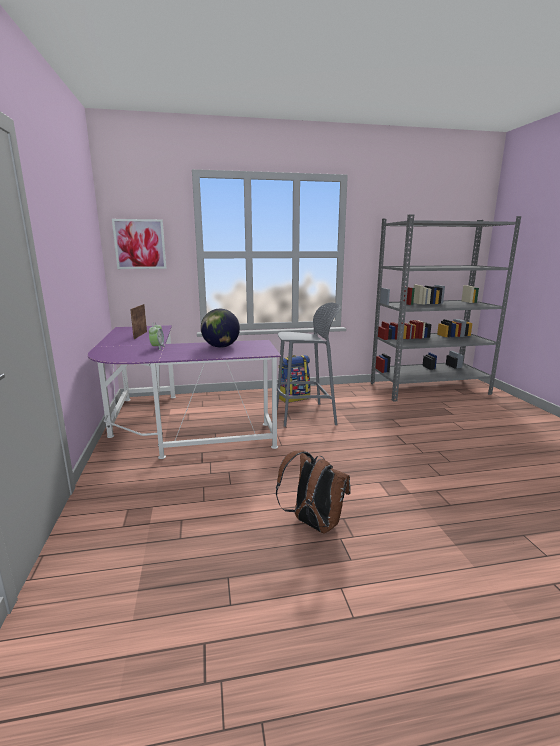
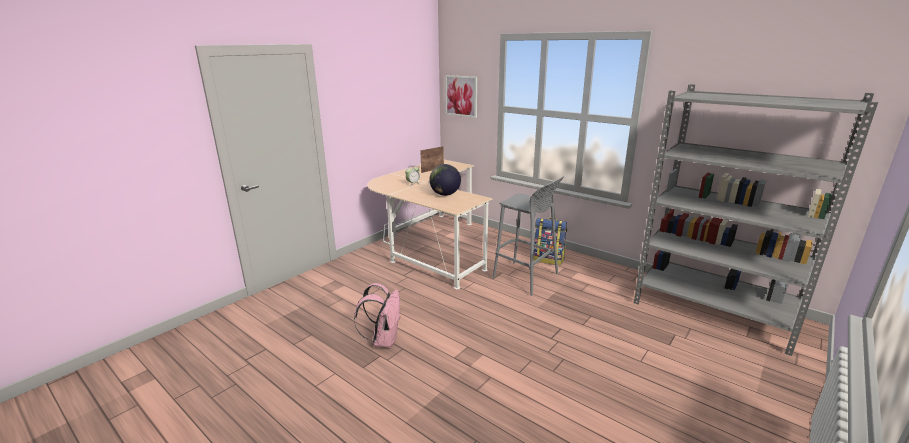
camera: 50 degrees right, 5 degrees up
purple desk [88,325,281,459] -> beige desk [367,160,493,289]
brown backpack [276,450,351,533] -> pink backpack [354,283,401,348]

